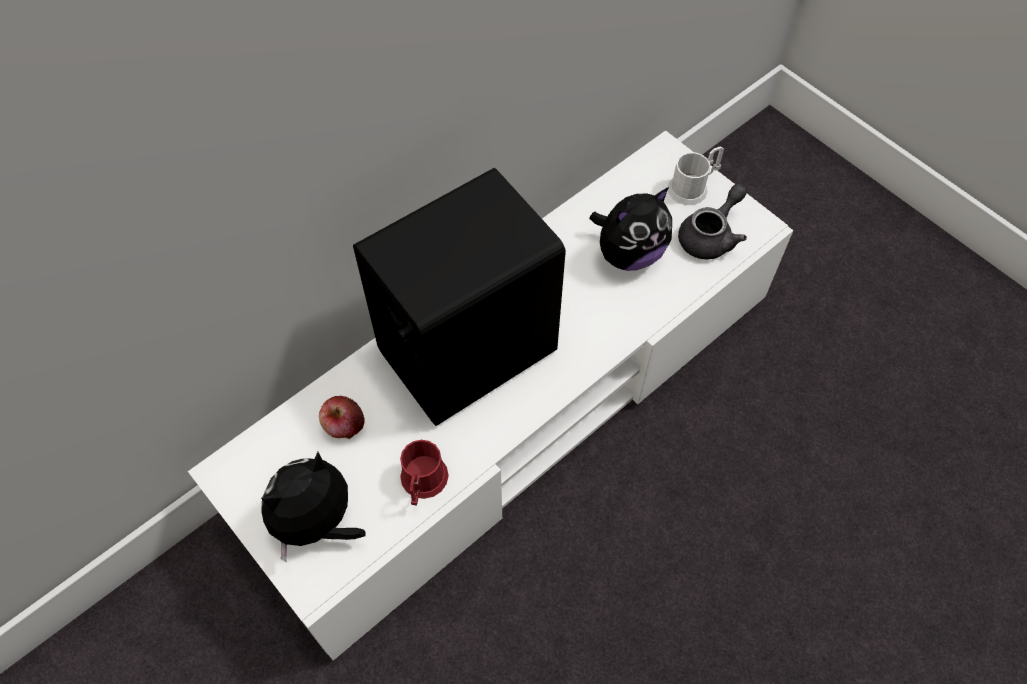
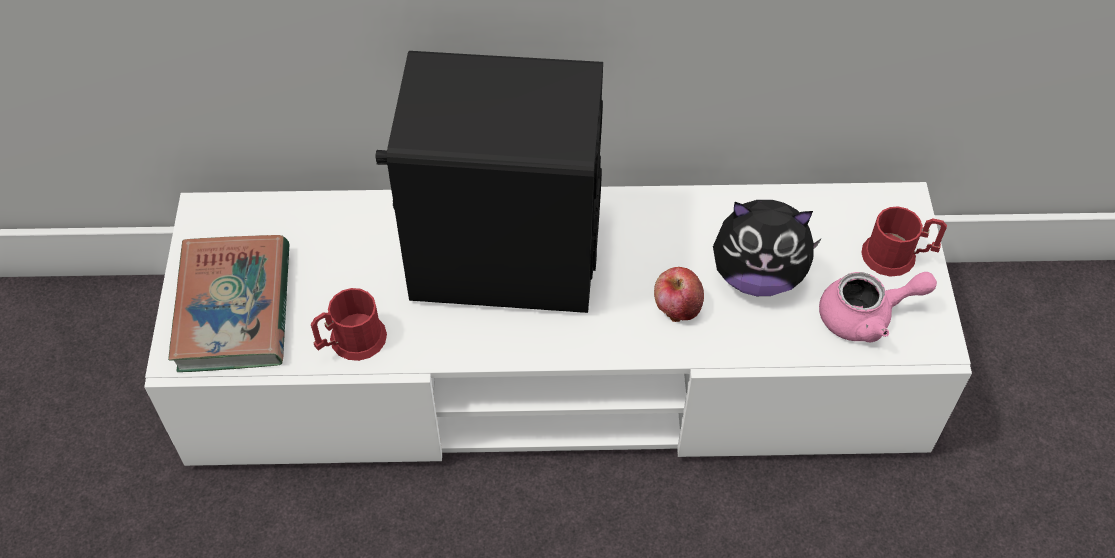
camera: 40 degrees right, 5 degrees down
plush toy [261,452,366,562] -> book [168,235,289,372]
apple [319,396,365,439] -> apple moved to [654,267,704,322]
white mug [667,146,724,205] -> red mug [861,206,947,277]
grey teapot [678,184,747,259] -> pink teapot [819,272,937,343]

